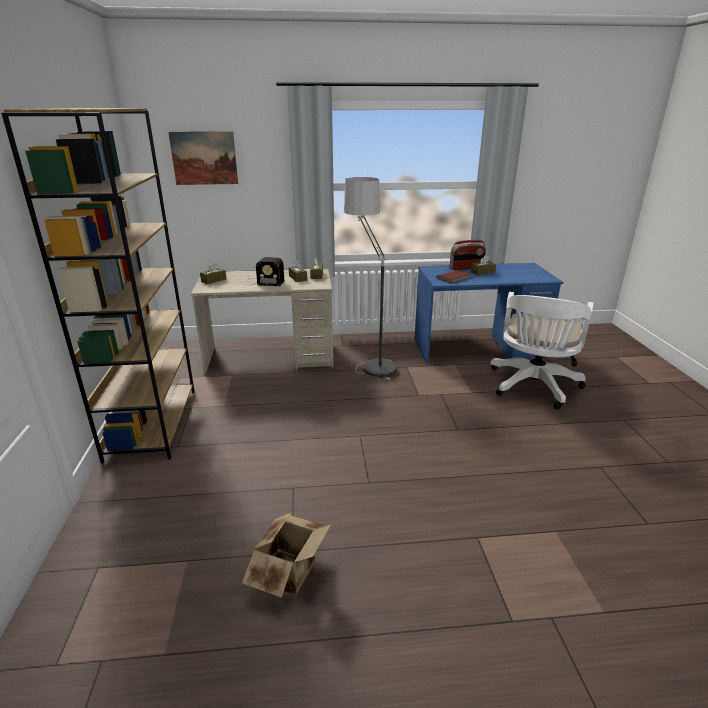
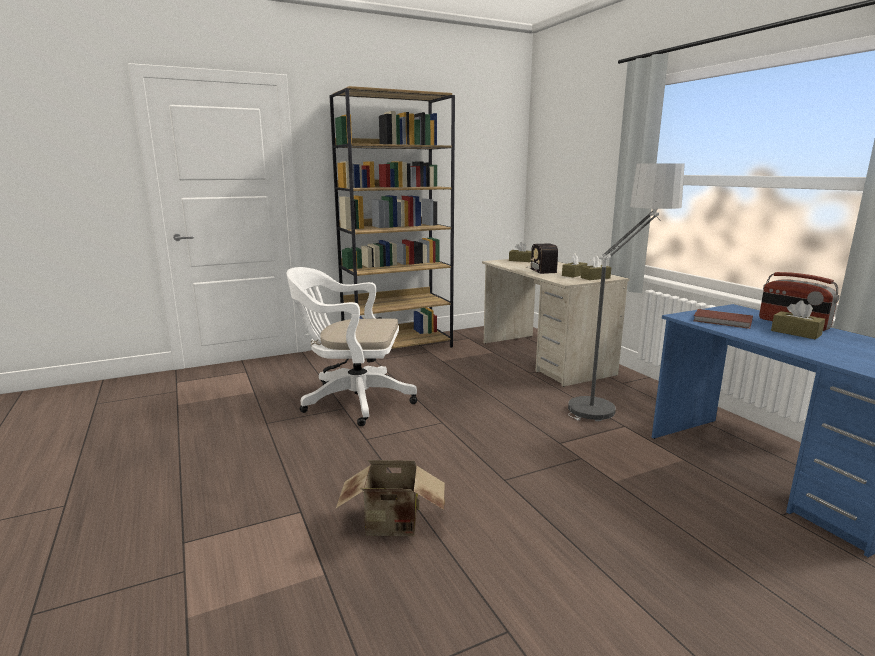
camera: 70 degrees right, 10 degrees down
picture [168,131,238,185] -> none
cardboard box [242,512,332,598] -> cardboard box moved to [336,460,445,536]
white office chair [491,292,593,410] -> white office chair moved to [287,267,417,426]

